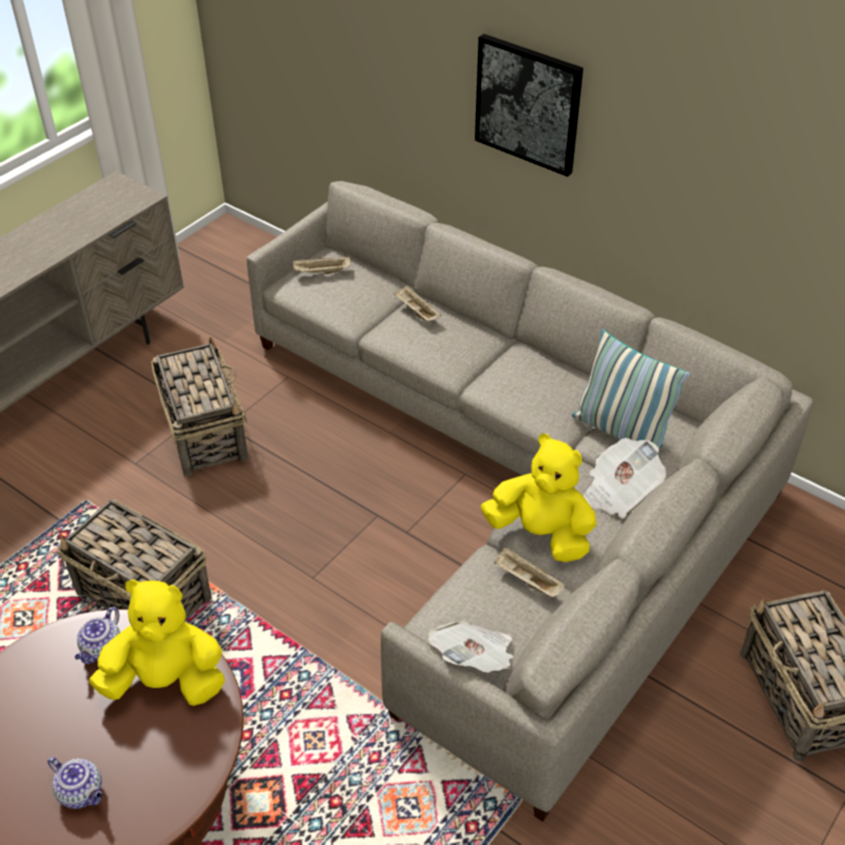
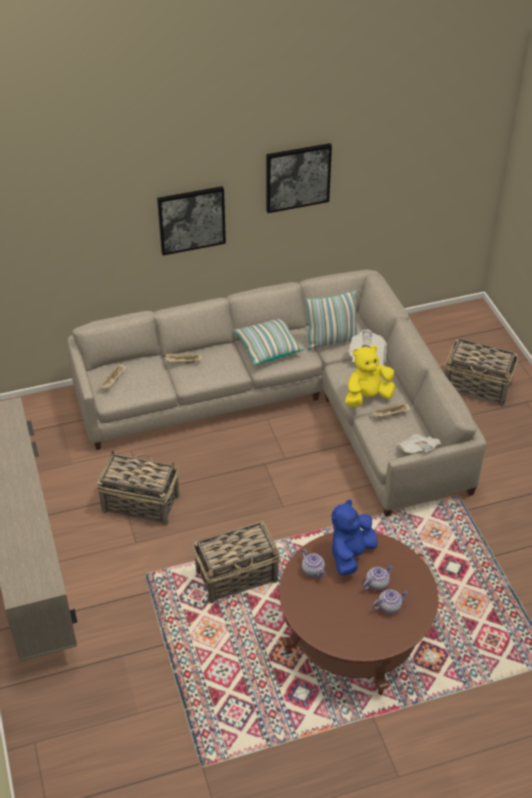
camera: 55 degrees left, 0 degrees up
yellow plush toy [89,579,225,706] -> blue plush toy [332,500,377,576]
none -> pillow [233,319,304,365]
none -> picture [266,143,332,213]
none -> teapot [363,564,393,591]

